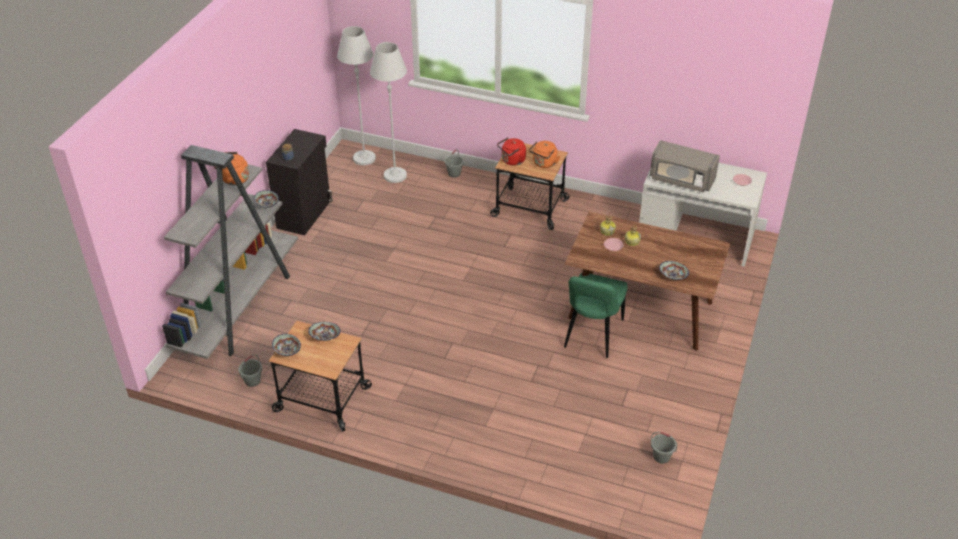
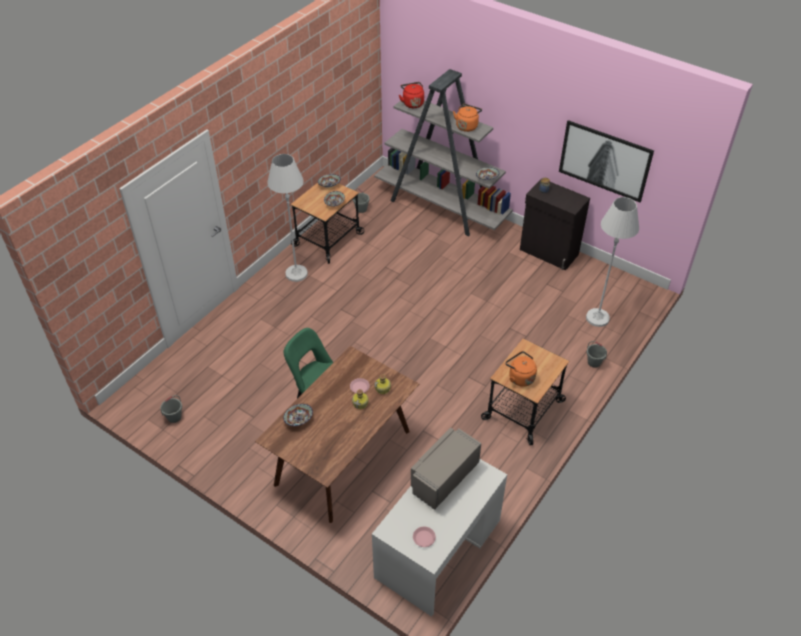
camera: 105 degrees right, 5 degrees up
white floor lamp [337,26,376,165] -> white floor lamp moved to [267,154,308,282]
red kettle [497,137,526,166] -> red kettle moved to [399,82,424,108]
none -> picture [559,120,654,202]

